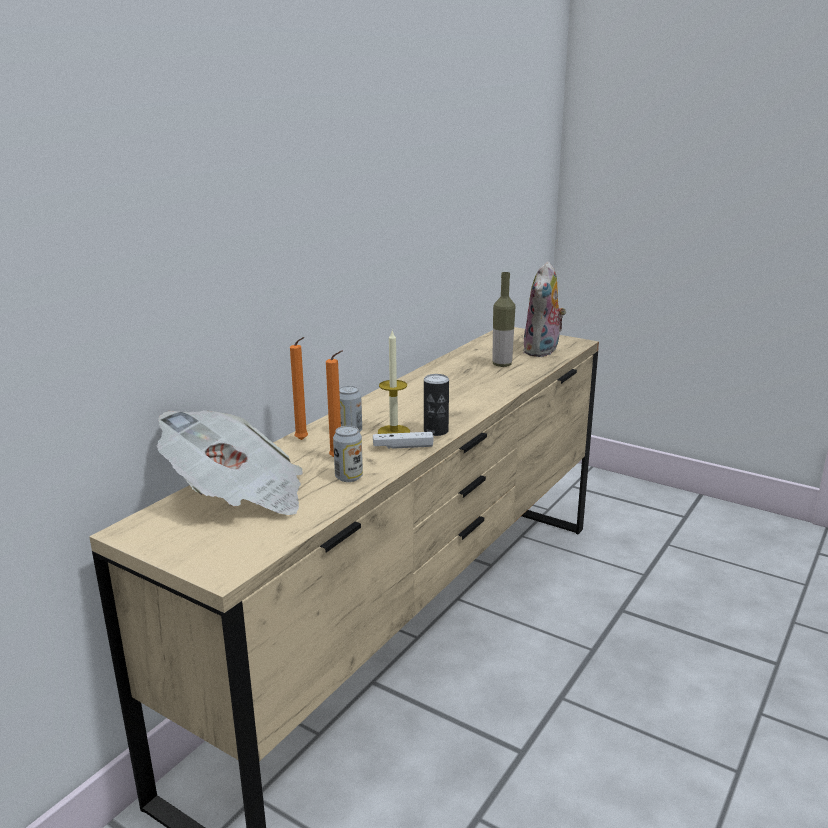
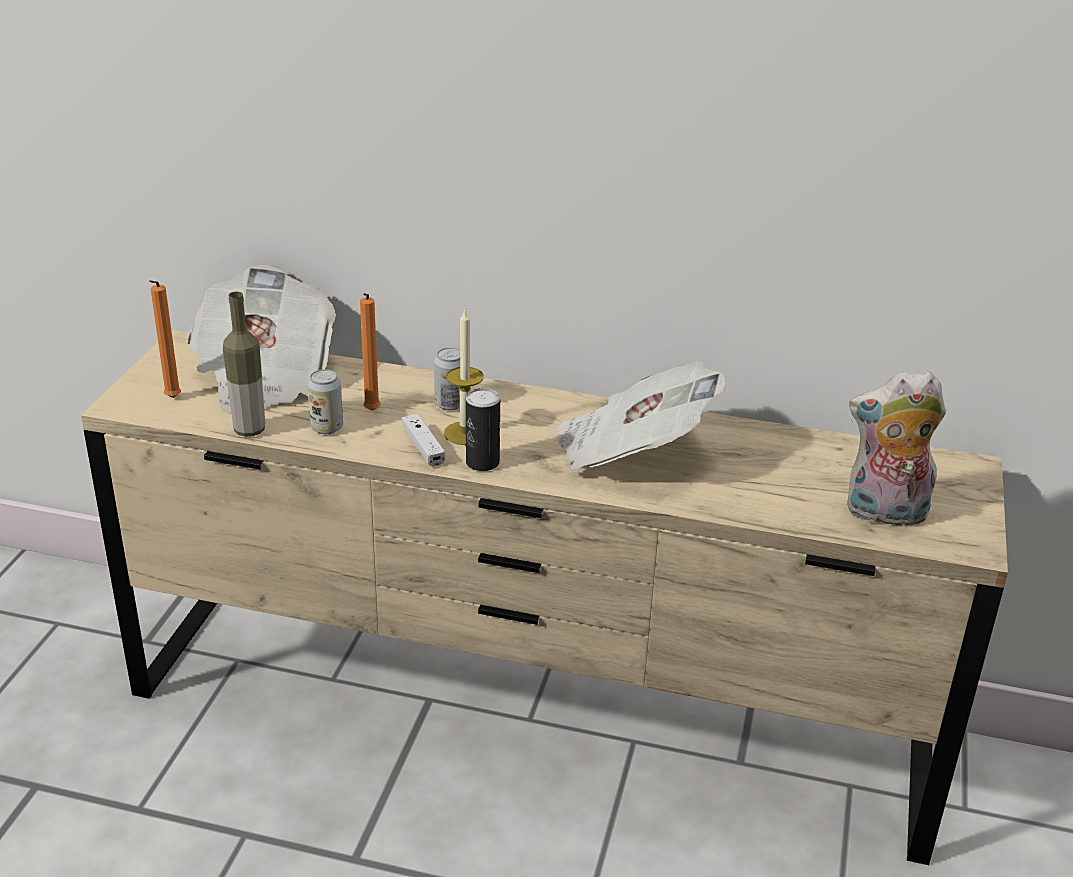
camera: 70 degrees right, 10 degrees up
orange candle [290,337,308,440] -> orange candle moved to [149,280,181,398]
bottle [492,272,515,367] -> bottle moved to [223,292,265,437]
none -> newspaper [555,362,726,471]

